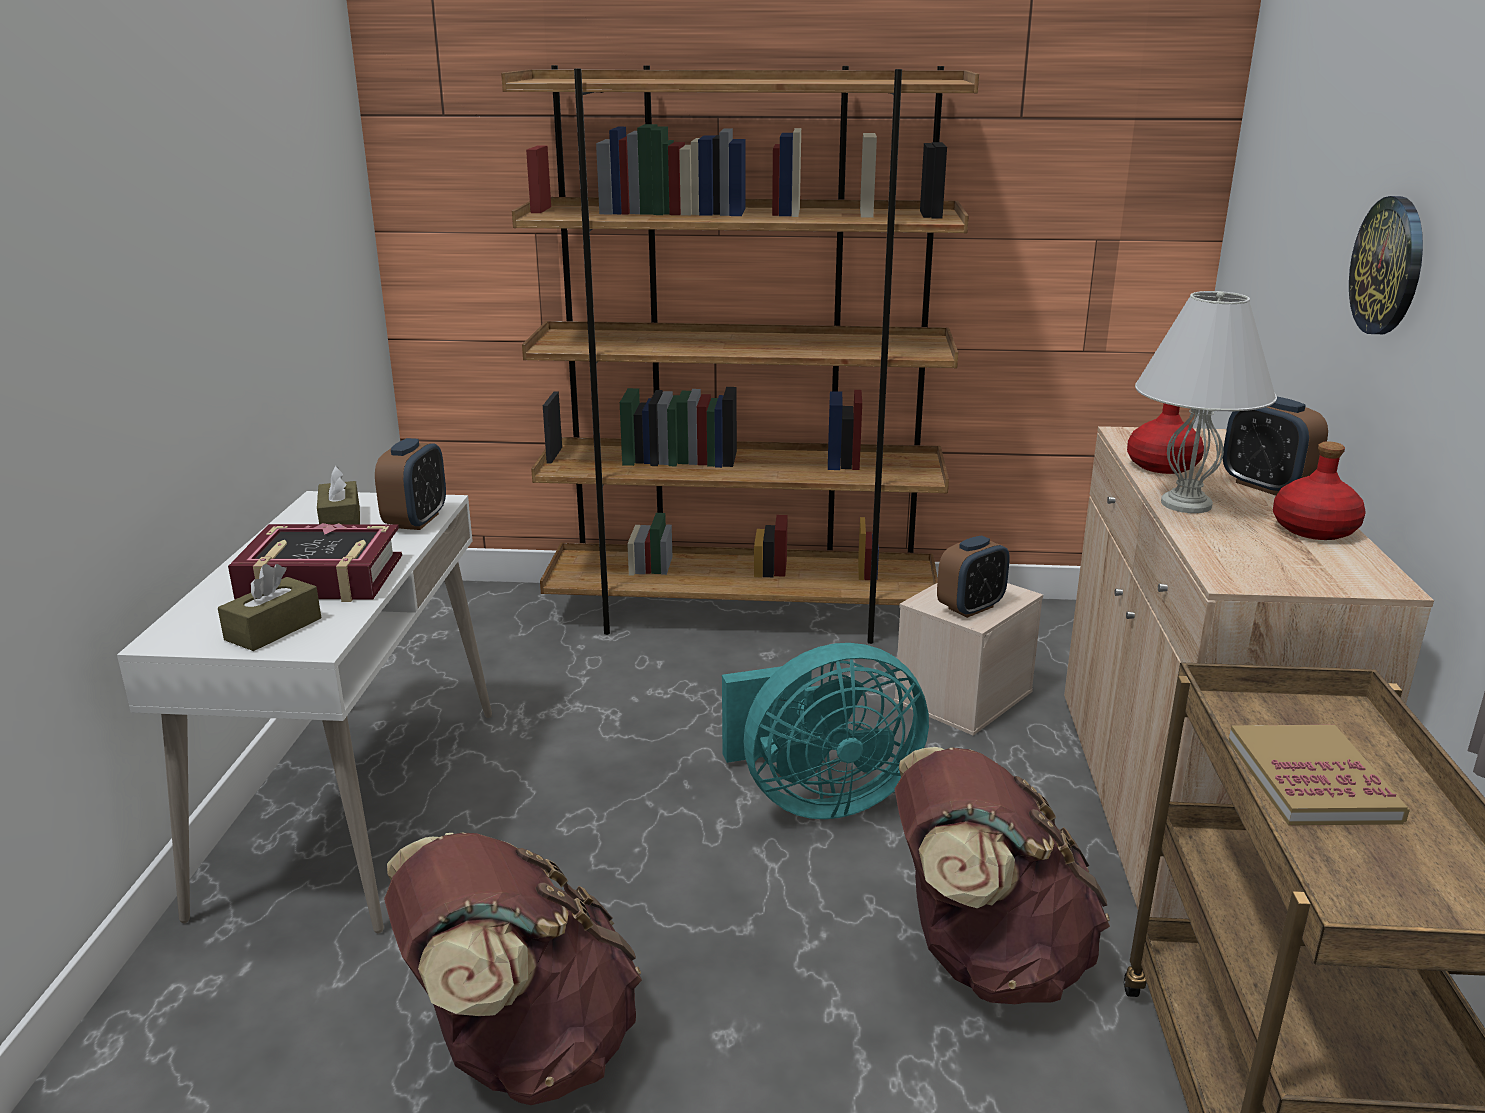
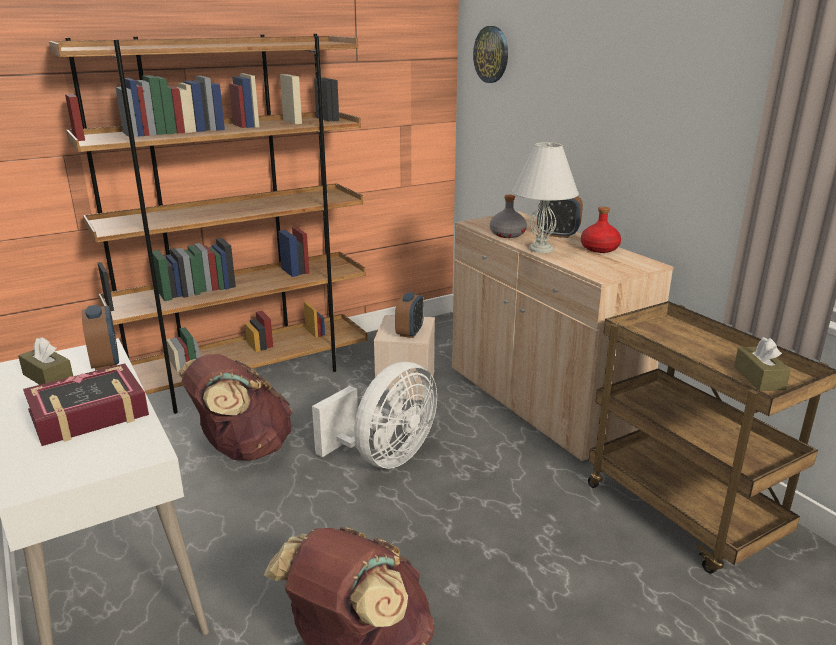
camera: 35 degrees left, 0 degrees up
brown tissue box [218,564,321,651] -> brown tissue box moved to [734,337,791,391]
turquoise fan [722,643,929,819] -> white fan [312,362,437,469]
brown backpack [895,747,1110,1004] -> brown backpack moved to [179,354,293,461]
red bottle [1127,403,1204,474] -> grey bottle [490,195,527,238]
book [1229,725,1410,825] -> none
wall clock [1349,196,1423,334] -> wall clock moved to [473,26,508,83]

